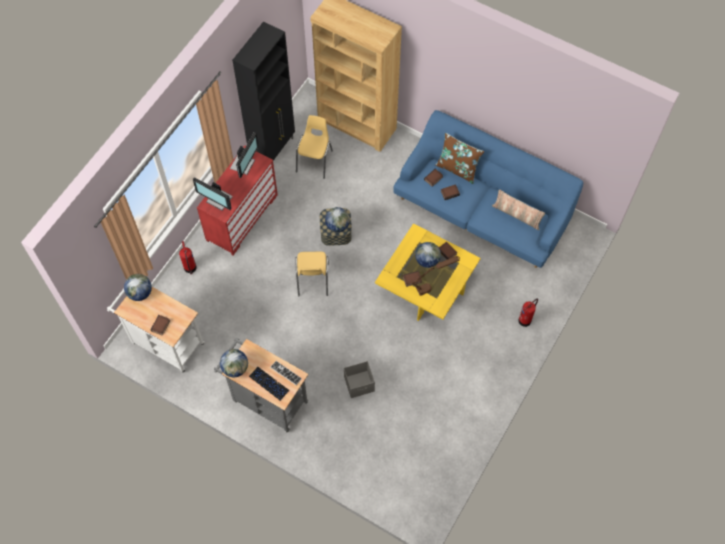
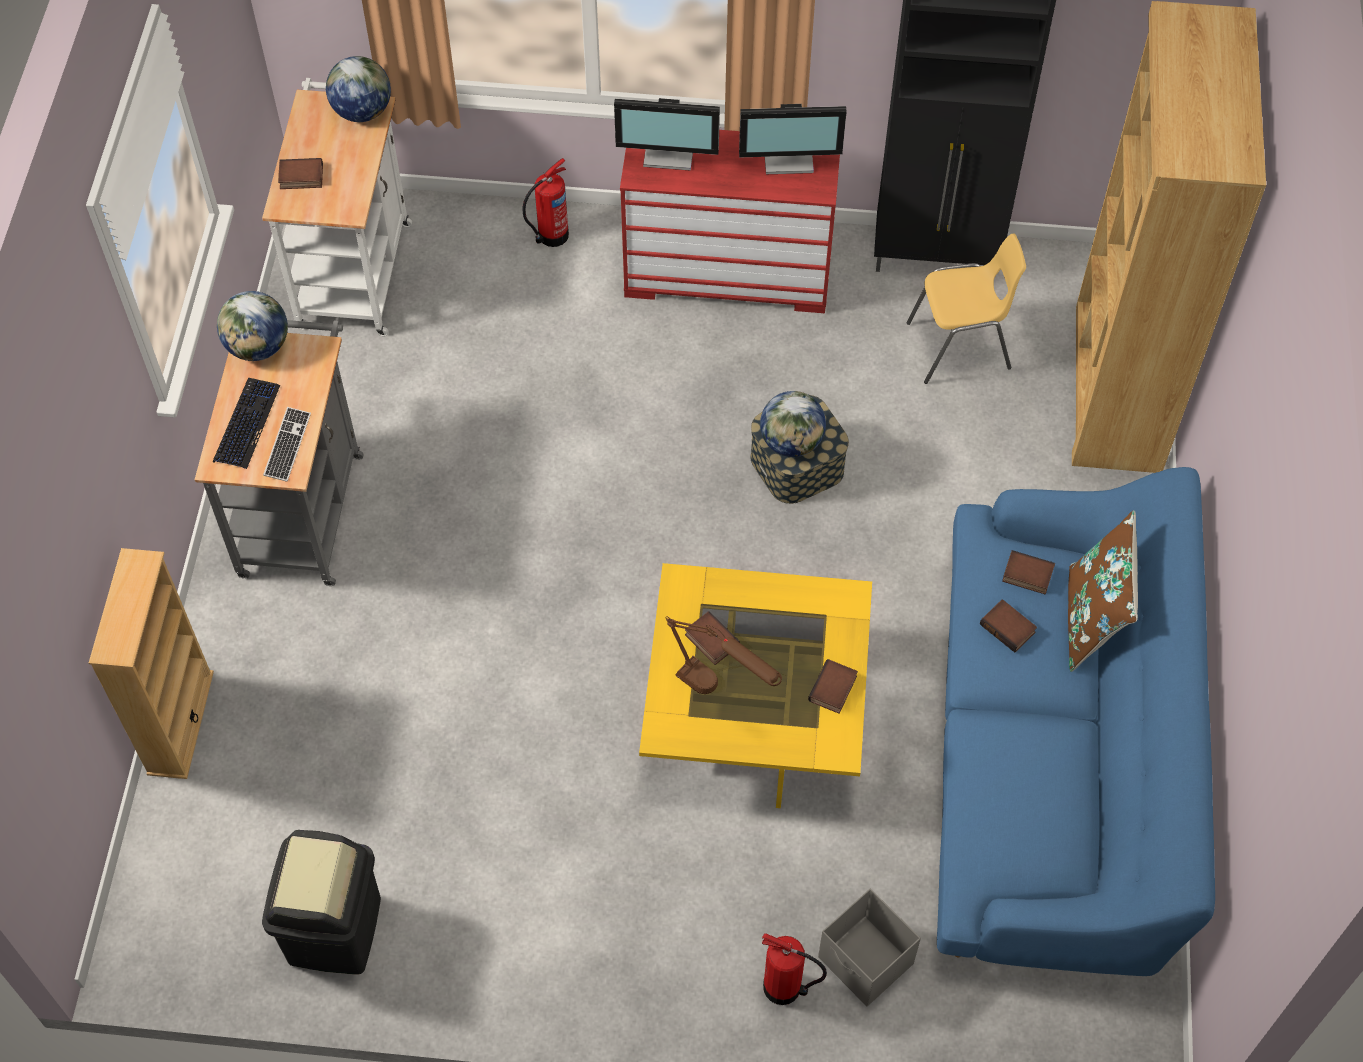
camera: 65 degrees right, 5 degrees down
monitor [193,177,233,210] -> monitor turned 90 degrees counterclockwise [614,98,720,171]
yellow chair [295,252,329,297] -> none
grey storage box [344,361,375,398] -> grey storage box moved to [818,889,921,1006]
globe [415,242,441,268] -> none
pillow [492,190,545,230] -> none
none -> beige bookcase [89,548,214,779]
none -> black trash can [262,830,381,975]

